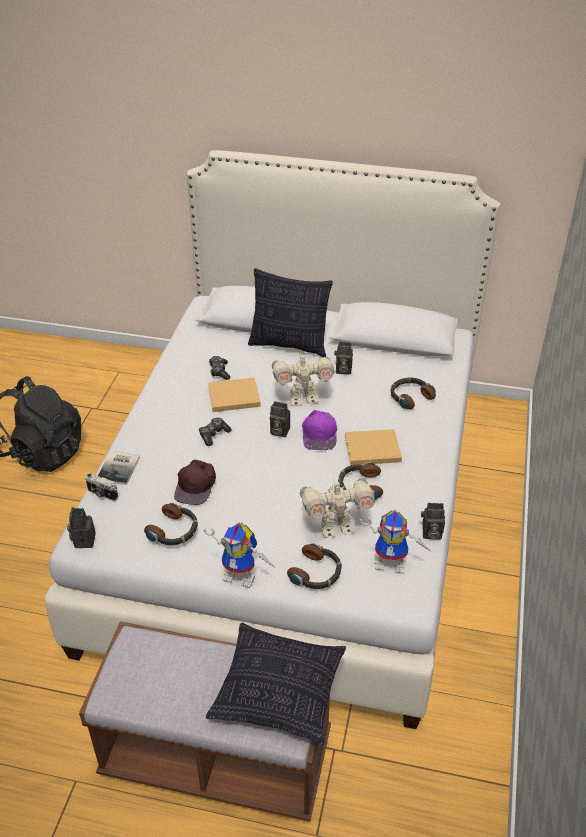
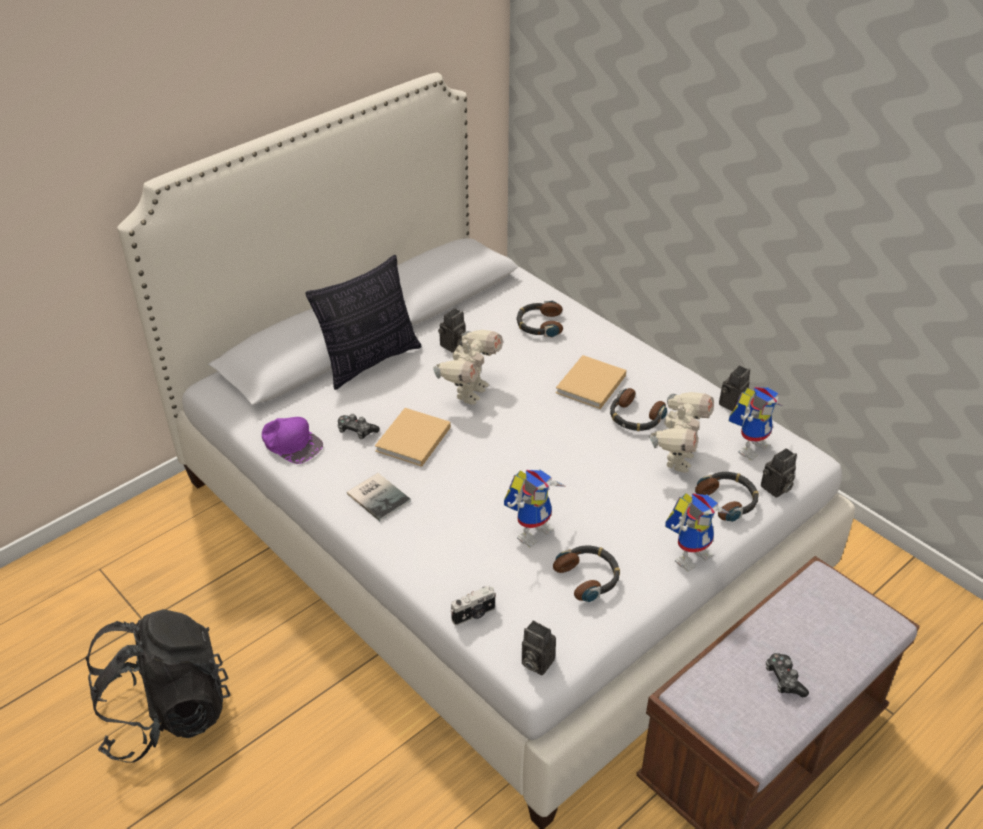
camera: 55 degrees left, 0 degrees up
book [98,451,140,485] -> book moved to [347,473,411,521]
brown cap [174,460,216,505] -> toy robot [504,469,567,548]
game controller [199,418,232,446] -> game controller moved to [766,653,809,697]
pillow [206,623,346,745] -> none
camera [270,401,290,437] -> camera moved to [761,448,797,498]
purple cap [302,410,337,450] -> purple cap moved to [262,417,323,464]

